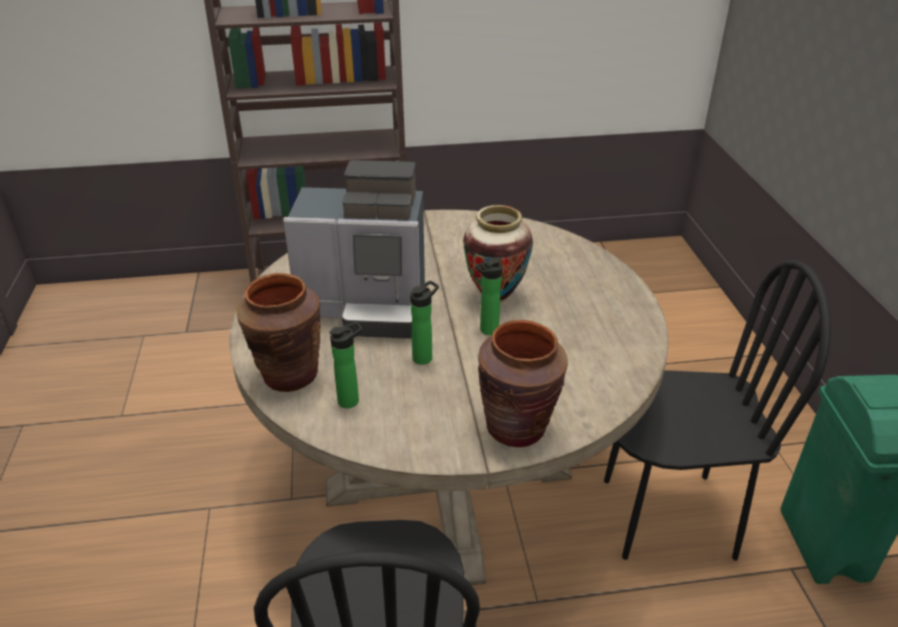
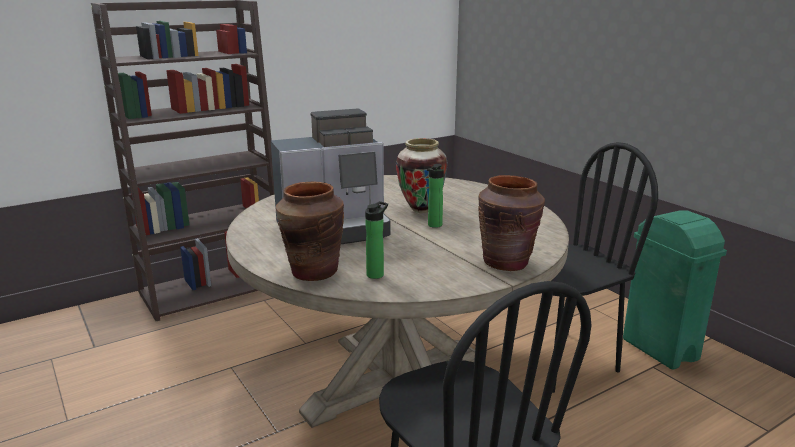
camera: 25 degrees left, 15 degrees down
bottle [410,280,439,365] -> none

